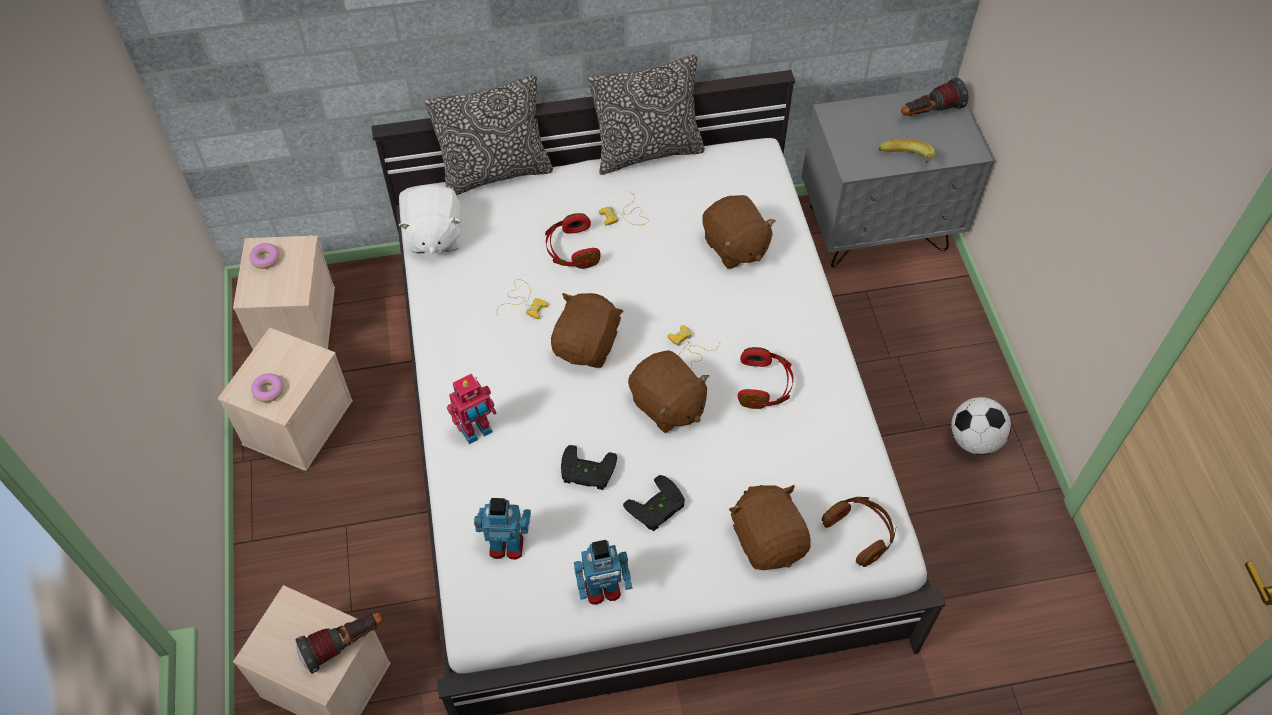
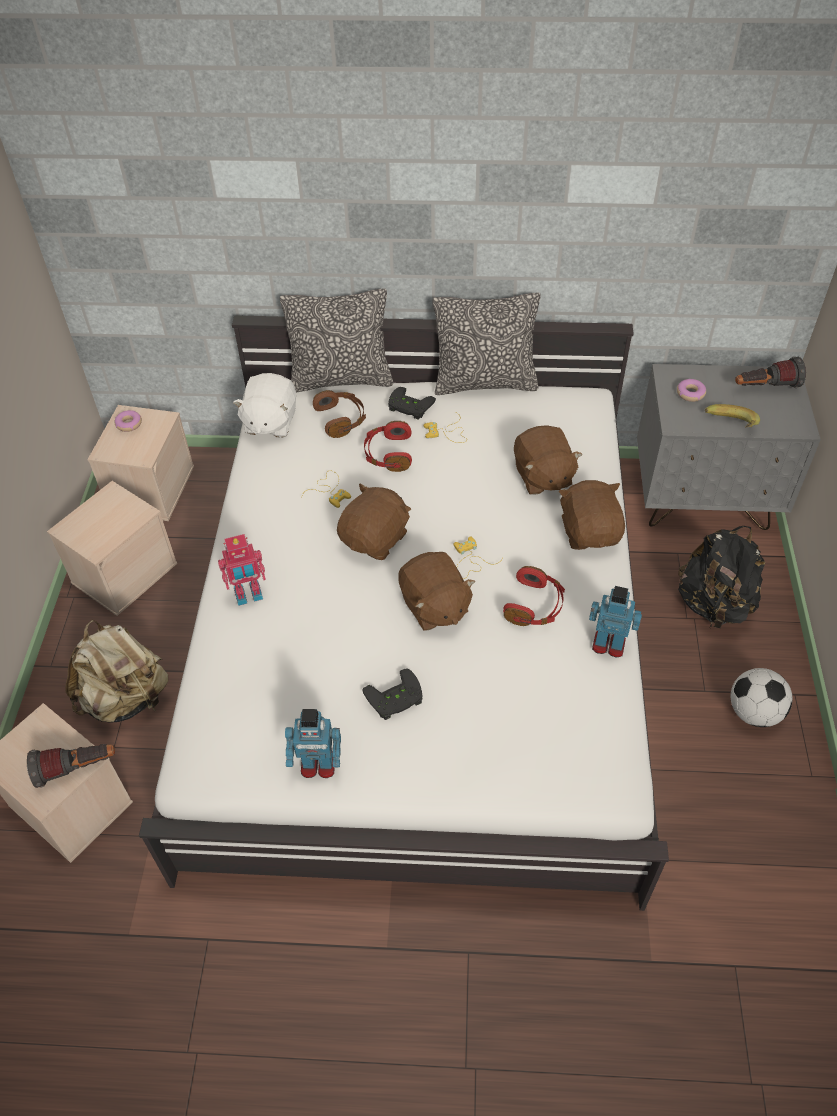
camera: 15 degrees right, 5 degrees down
donut [251,373,284,402] -> donut moved to [677,379,706,402]
toy robot [474,498,531,560] -> toy robot moved to [589,586,642,658]
black game controller [561,445,617,490] -> black game controller moved to [388,387,436,420]
brown plush toy [729,485,811,570] -> brown plush toy moved to [559,480,625,550]
brown headphones [822,497,896,567] -> brown headphones moved to [313,390,366,438]
none -> beige backpack [65,620,168,723]
none -> black backpack [678,526,765,629]

